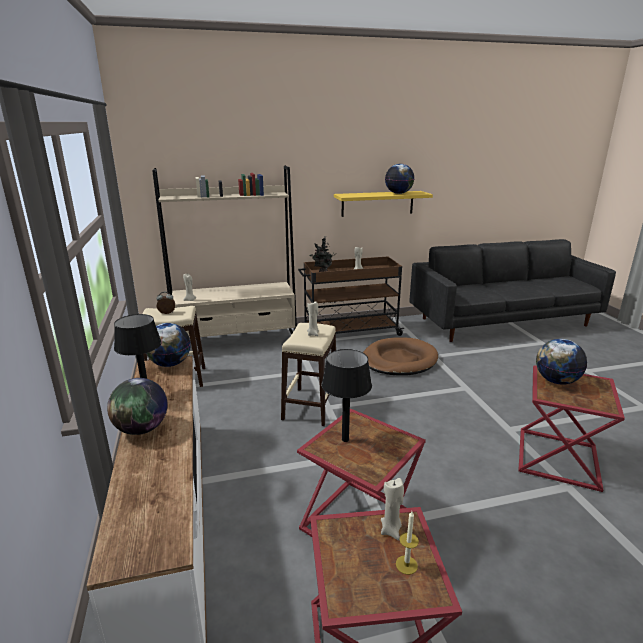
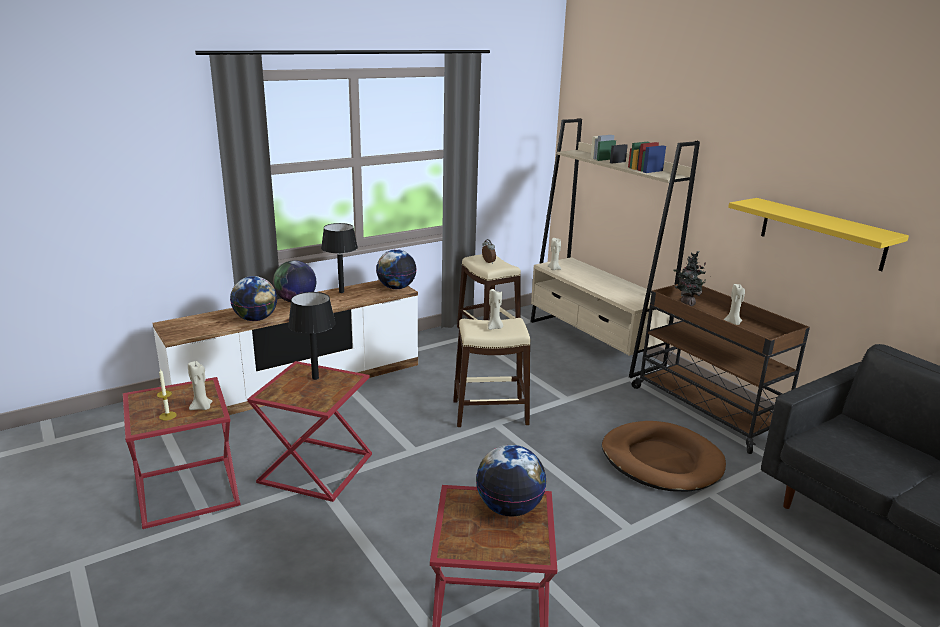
camera: 70 degrees right, 0 degrees up
globe [385,164,414,194] -> globe moved to [230,276,277,321]

